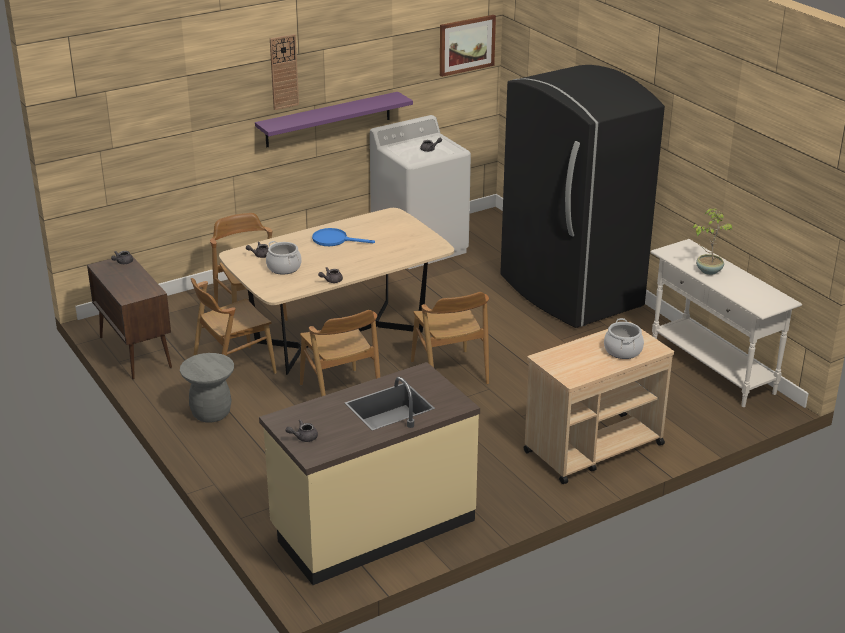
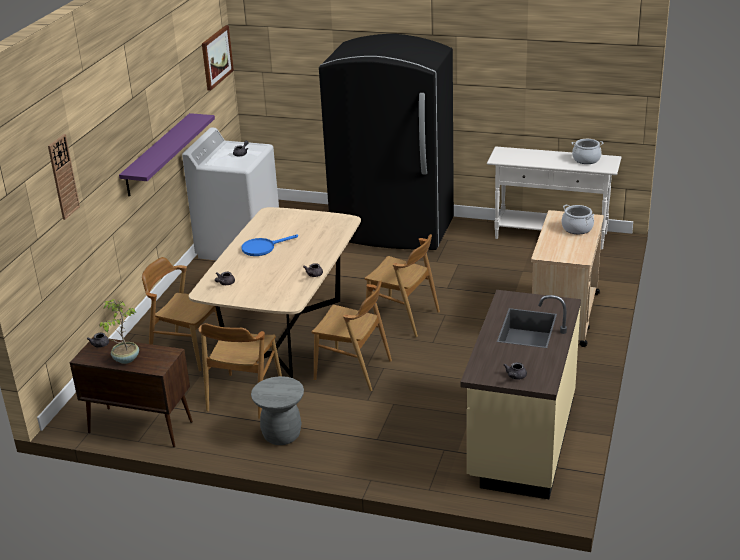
camera: 40 degrees left, 0 degrees up
cooking pot [266,241,301,274] -> cooking pot moved to [572,139,603,164]
wall clock [270,34,299,110] -> wall clock moved to [48,134,80,220]
potted plant [692,208,732,275] -> potted plant moved to [99,299,139,364]

